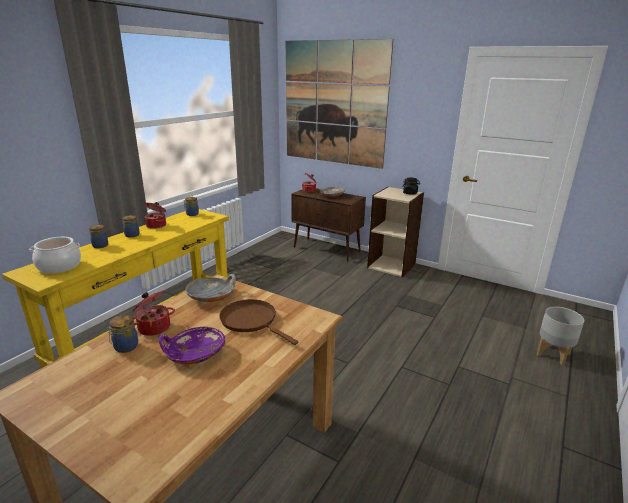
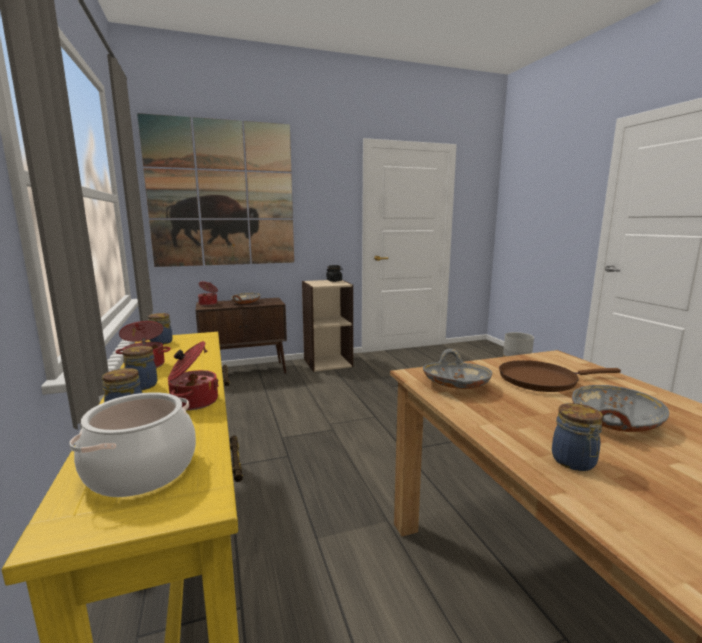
camera: 50 degrees left, 10 degrees down
cooking pot [133,291,175,336] -> cooking pot moved to [168,341,219,410]
purple bowl [159,327,225,365] -> grey bowl [572,385,669,432]

